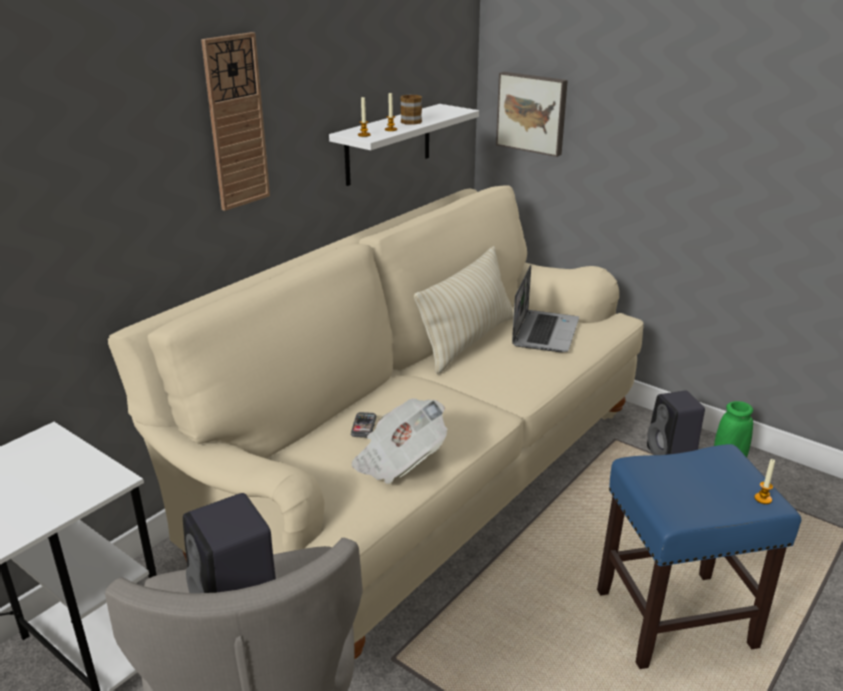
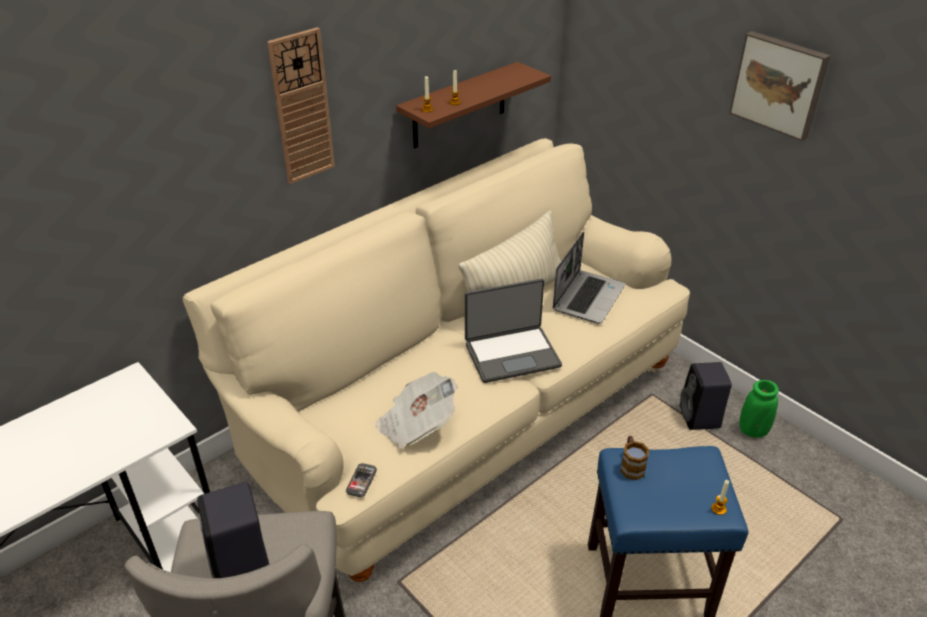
camera: 10 degrees right, 10 degrees up
white shelf [329,104,479,186] -> brown shelf [396,62,551,148]
phone [351,412,376,438] -> phone moved to [346,463,377,497]
mug [400,95,422,125] -> mug moved to [620,436,649,480]
picture [496,72,568,157] -> picture moved to [729,31,831,141]
none -> laptop [465,279,562,383]

